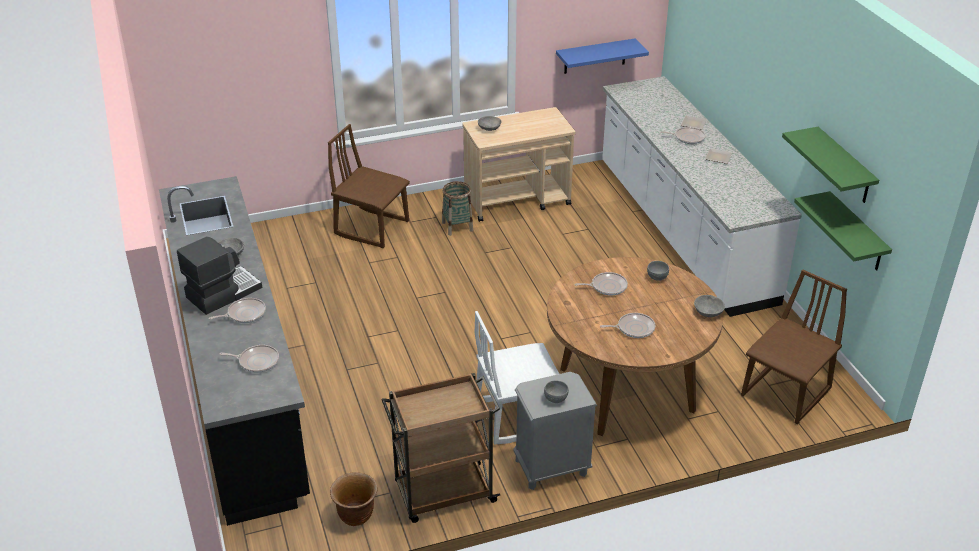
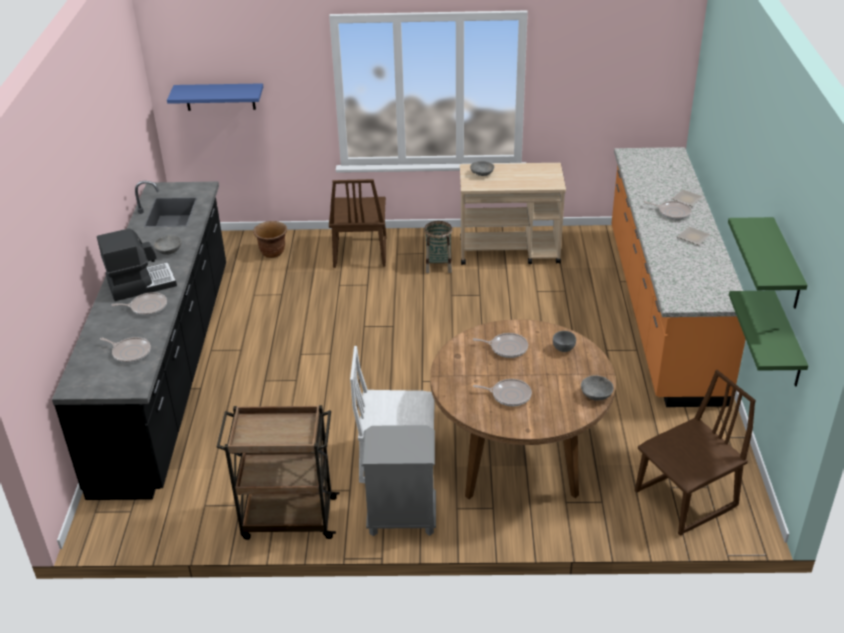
camera: 20 degrees right, 0 degrees up
brown chair [328,124,410,248] -> brown chair turned 135 degrees counterclockwise [329,179,386,268]
brown planter [330,472,378,526] -> brown planter moved to [253,221,287,258]
grey bowl [544,381,569,403] -> none
blue shelf [556,39,649,74] -> blue shelf moved to [167,83,263,111]
white counter [602,76,802,317] -> orange counter [611,147,746,407]

